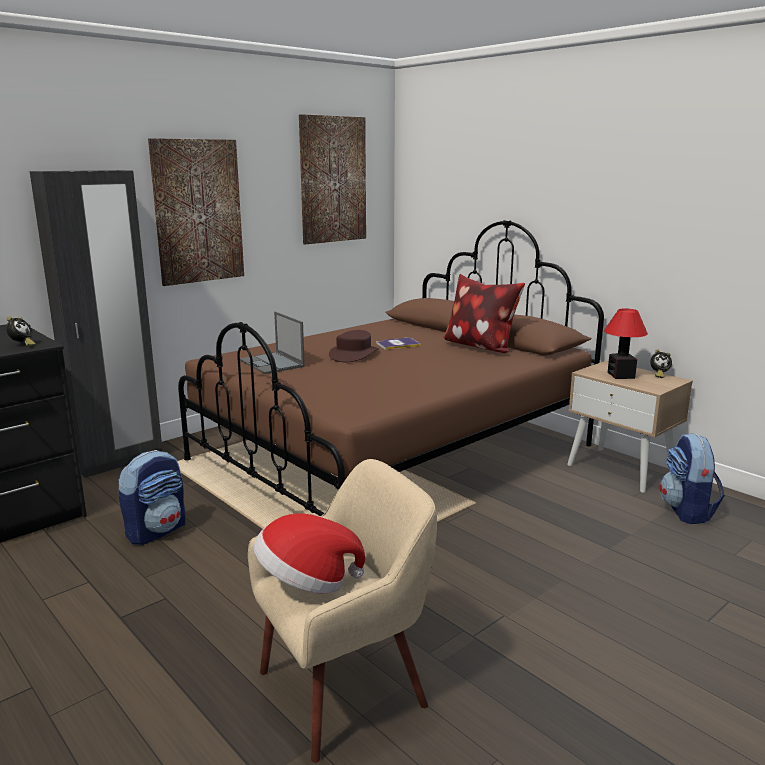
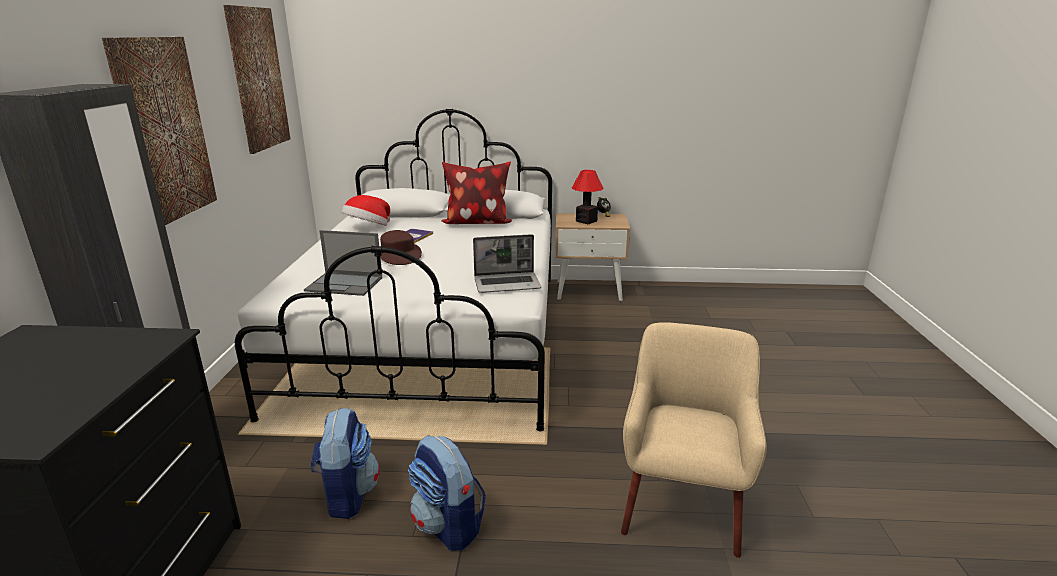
camera: 45 degrees left, 5 degrees up
alarm clock [6,316,35,347] -> none
brown bed [178,220,604,516] -> white bed [235,109,552,431]
hat [254,513,365,594] -> hat moved to [341,195,390,226]
backpack [660,433,725,524] -> backpack moved to [408,435,486,551]
none -> laptop [473,234,541,293]

